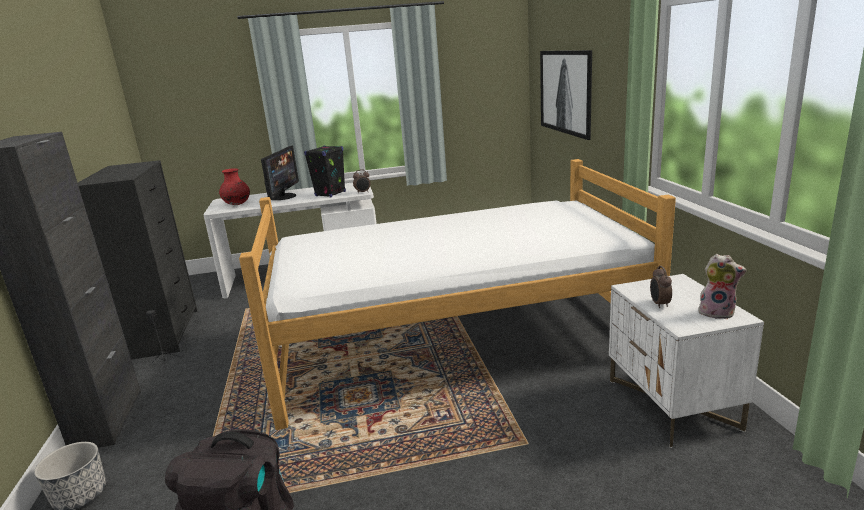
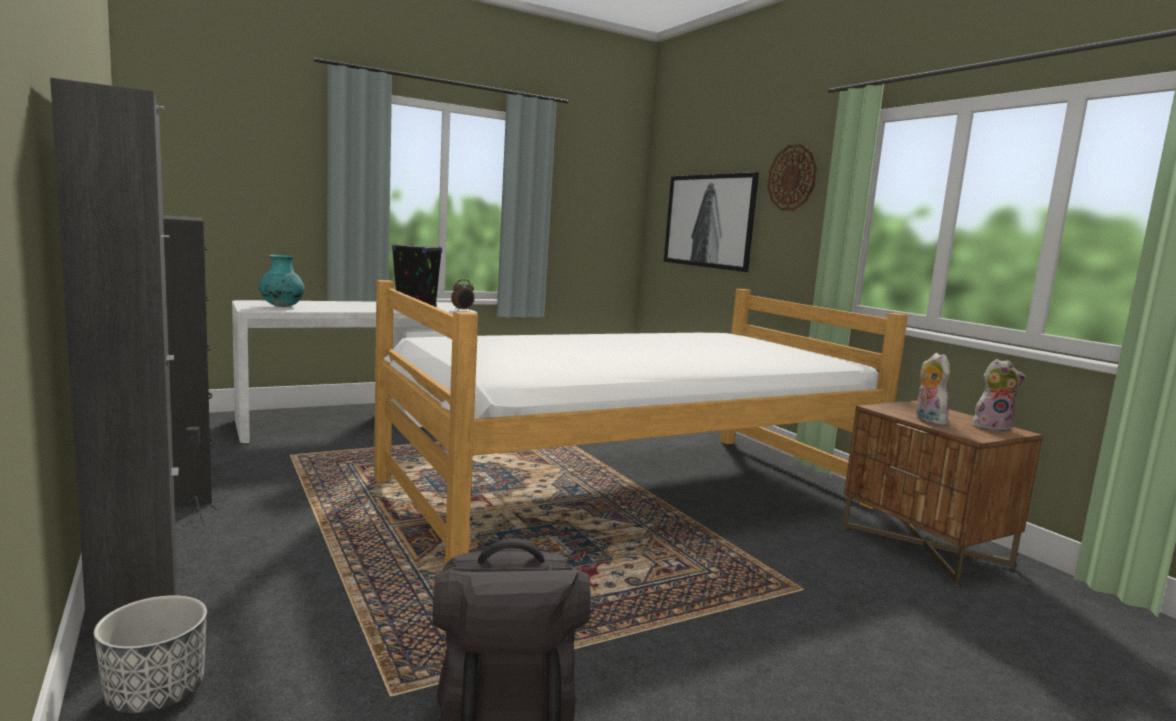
camera: 20 degrees left, 10 degrees down
red vase [219,169,250,205] -> turquoise vase [259,255,305,307]
monitor [261,145,299,200] -> none
white nightstand [609,274,764,448] -> brown nightstand [842,400,1043,586]
alarm clock [650,266,672,308] -> plush toy [915,353,951,425]
none -> wall clock [767,144,817,211]

